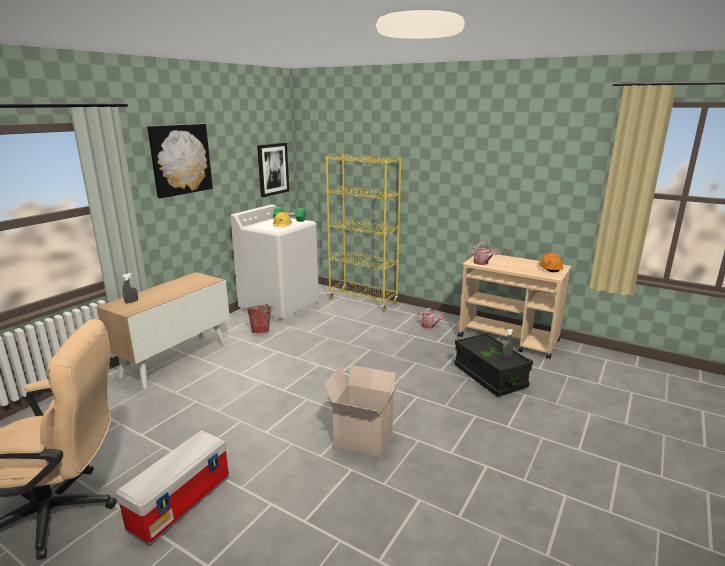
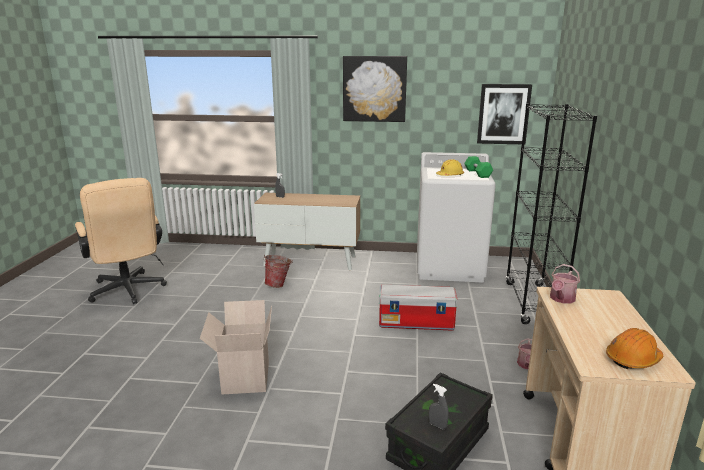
camera: 65 degrees right, 0 degrees up
storage box [116,430,229,545] -> storage box moved to [379,285,458,330]
bucket [247,304,273,333] -> bucket moved to [264,255,293,288]
yellow bookcase [326,154,402,312] -> black bookcase [506,103,597,324]

